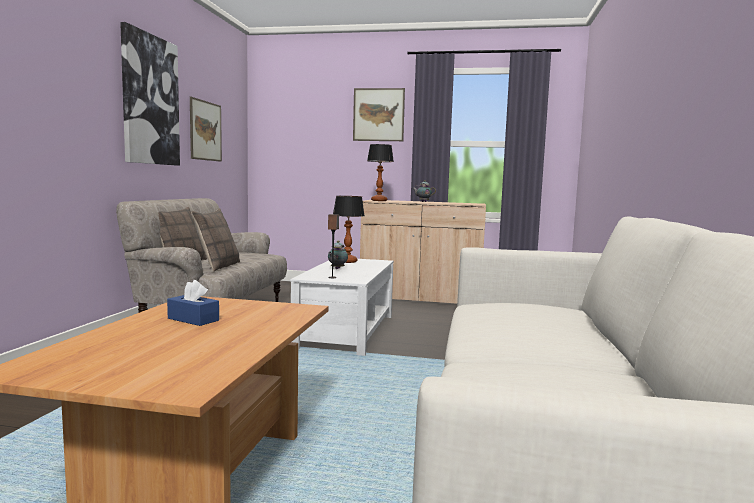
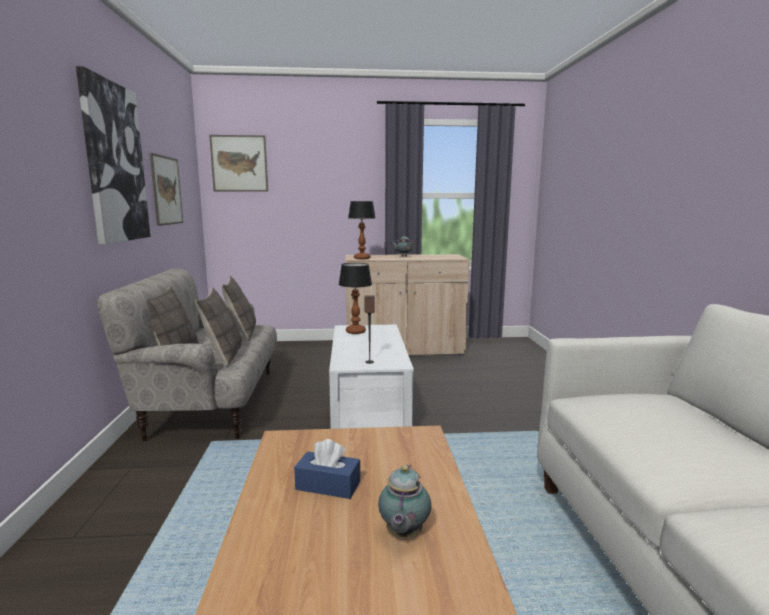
camera: 15 degrees left, 5 degrees up
teapot [328,240,348,269] -> teapot moved to [378,465,431,537]
picture [353,88,405,141] -> picture moved to [209,135,268,192]
none -> pillow [222,276,256,341]

